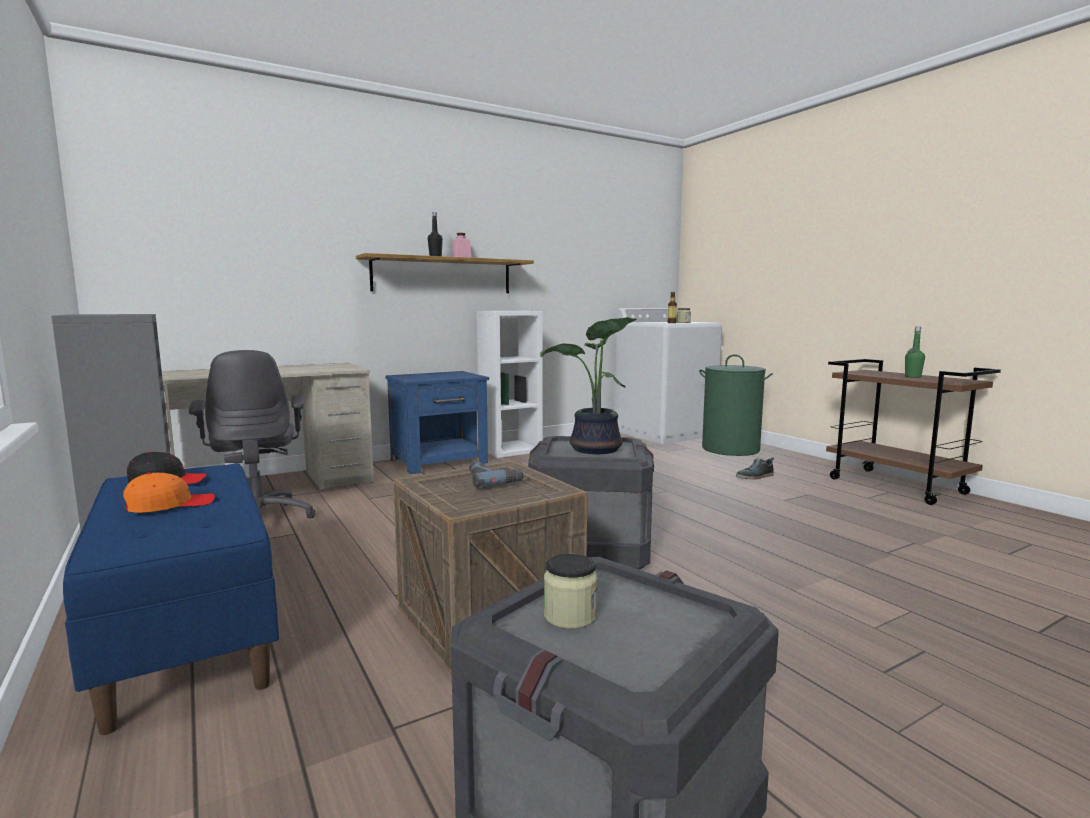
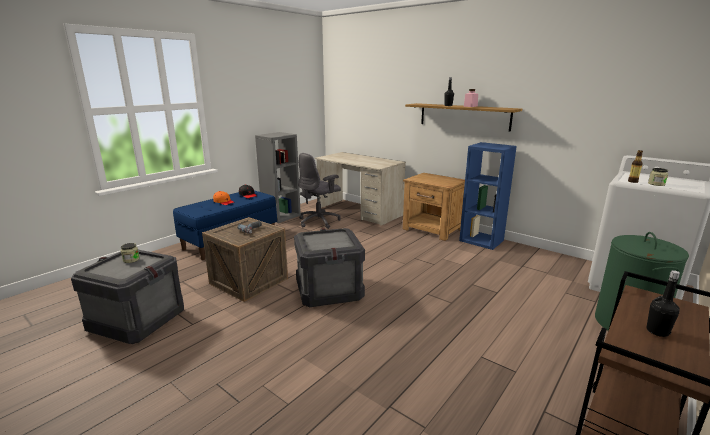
camera: 70 degrees right, 10 degrees up
blue nightstand [385,371,489,474] -> brown nightstand [403,173,465,241]
white bookcase [477,311,543,458] -> blue bookcase [459,142,517,250]
potted plant [540,317,637,454] -> none
shoe [736,457,774,479] -> none
green bottle [905,327,925,378] -> black bottle [647,270,680,337]

